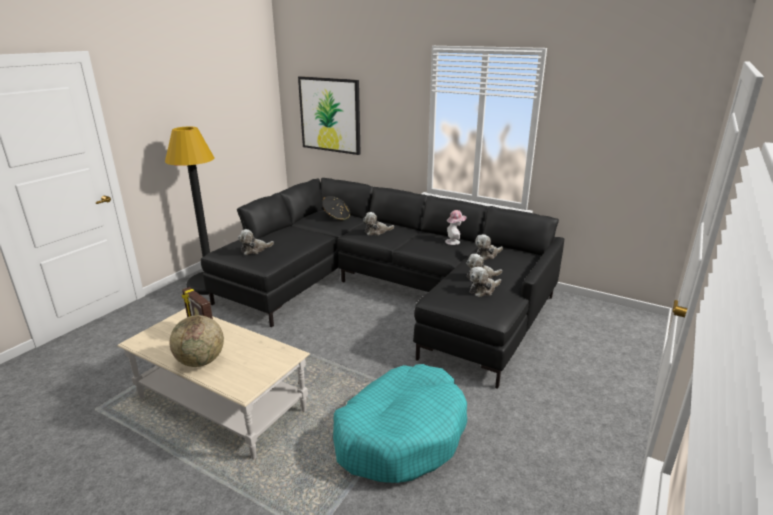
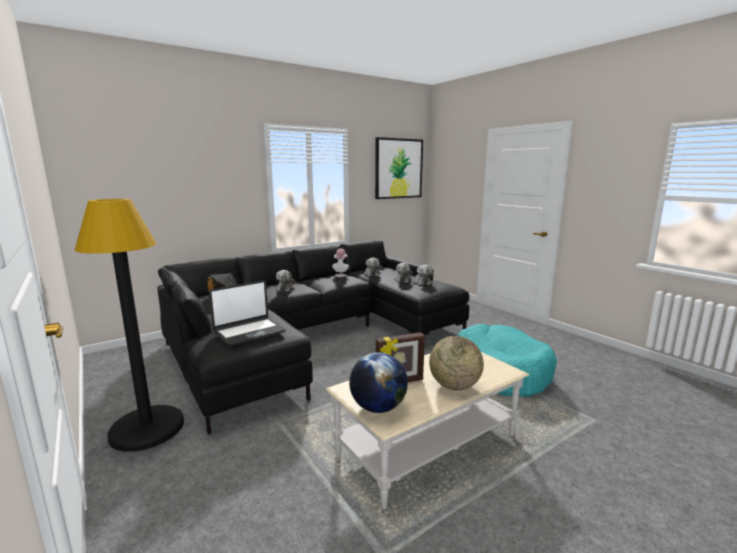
camera: 65 degrees left, 10 degrees down
plush toy [238,229,274,255] -> laptop [209,280,286,346]
picture [298,76,361,155] -> picture moved to [375,137,423,199]
none -> globe [349,353,408,413]

